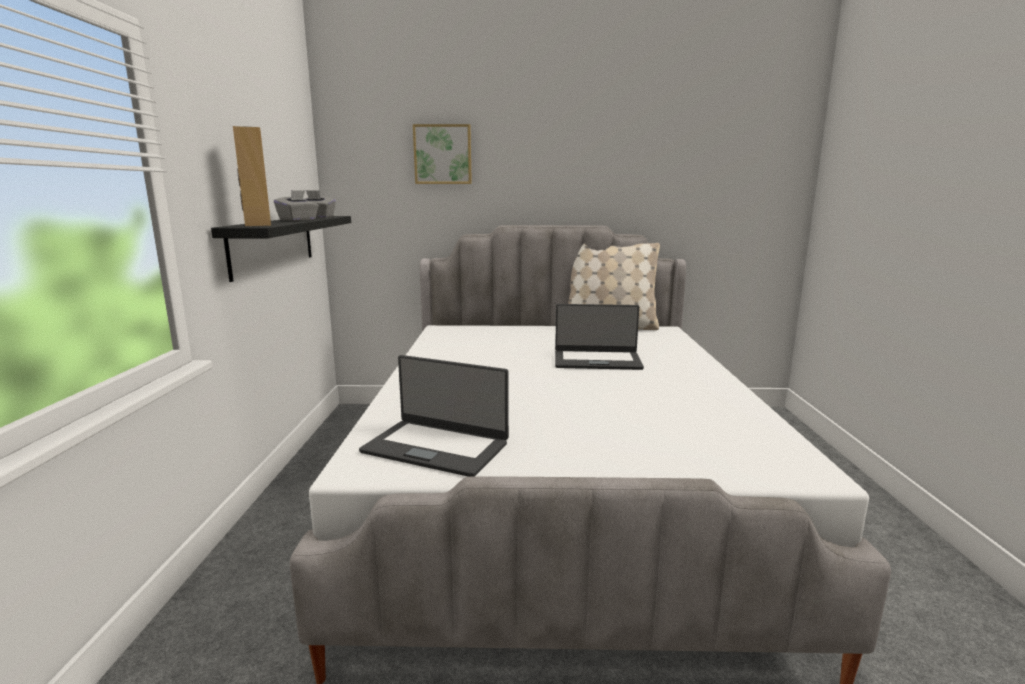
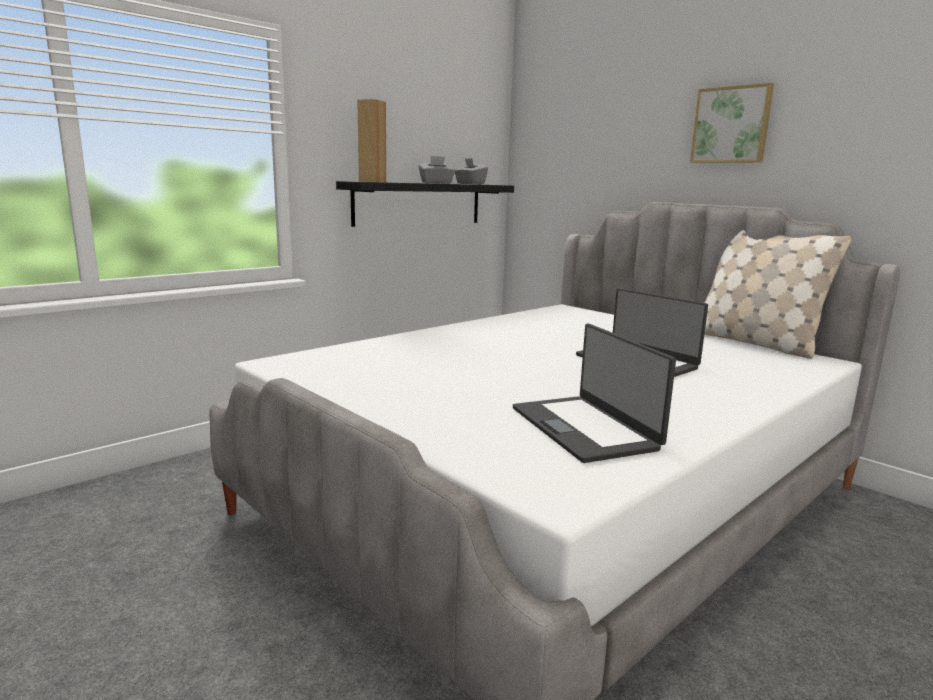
camera: 45 degrees right, 0 degrees up
laptop [359,355,509,477] -> laptop moved to [513,323,676,463]
picture [413,124,472,184] -> picture moved to [690,83,774,163]

